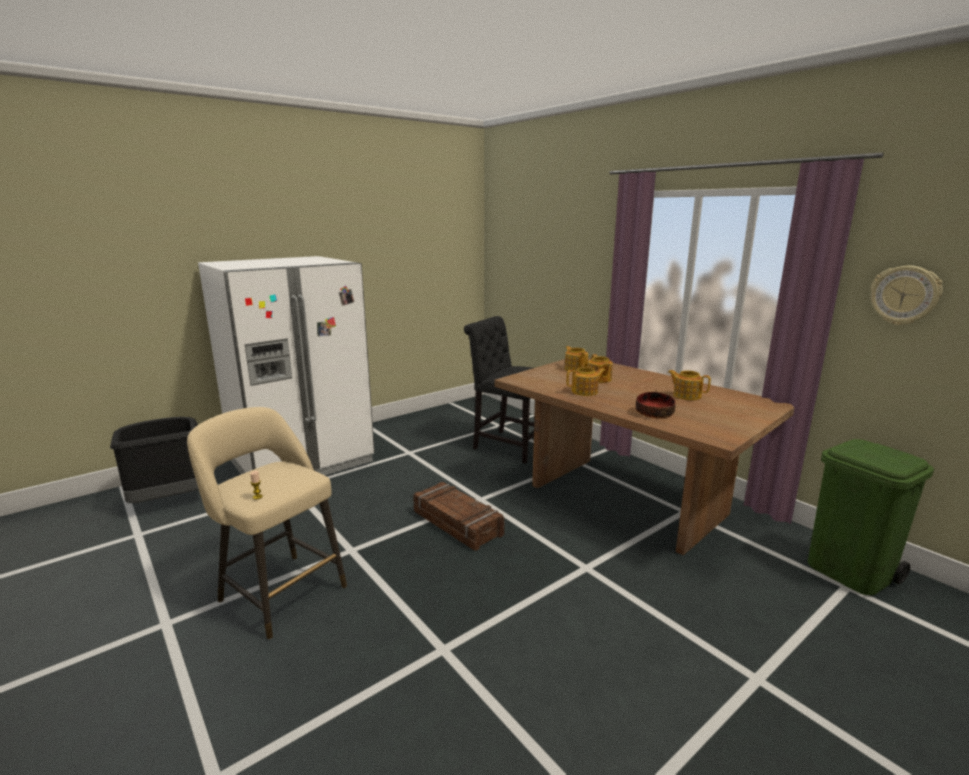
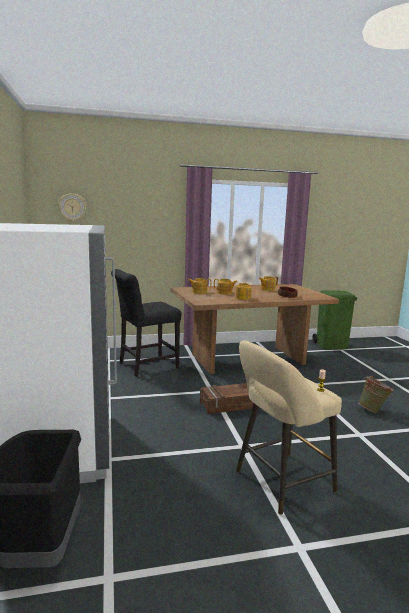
camera: 65 degrees left, 5 degrees down
wall clock [871,266,943,325] -> wall clock moved to [58,193,87,222]
none -> green bucket [358,376,394,413]

